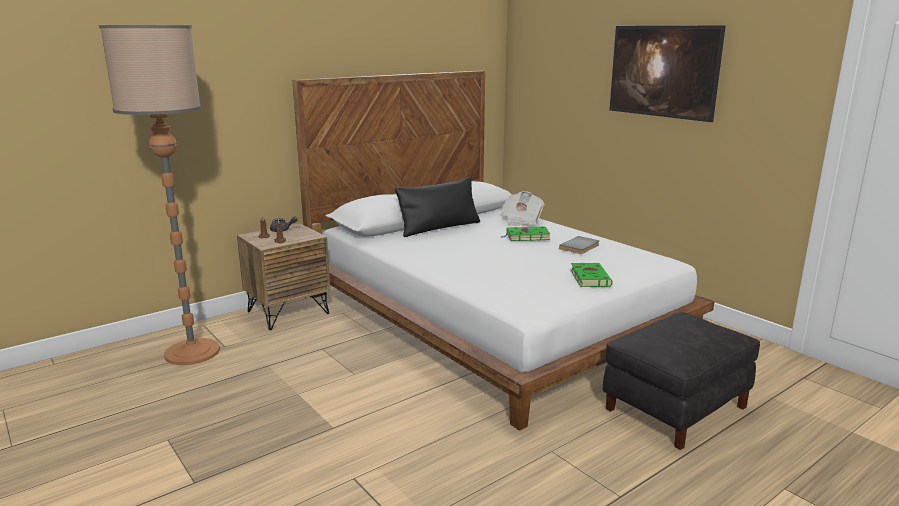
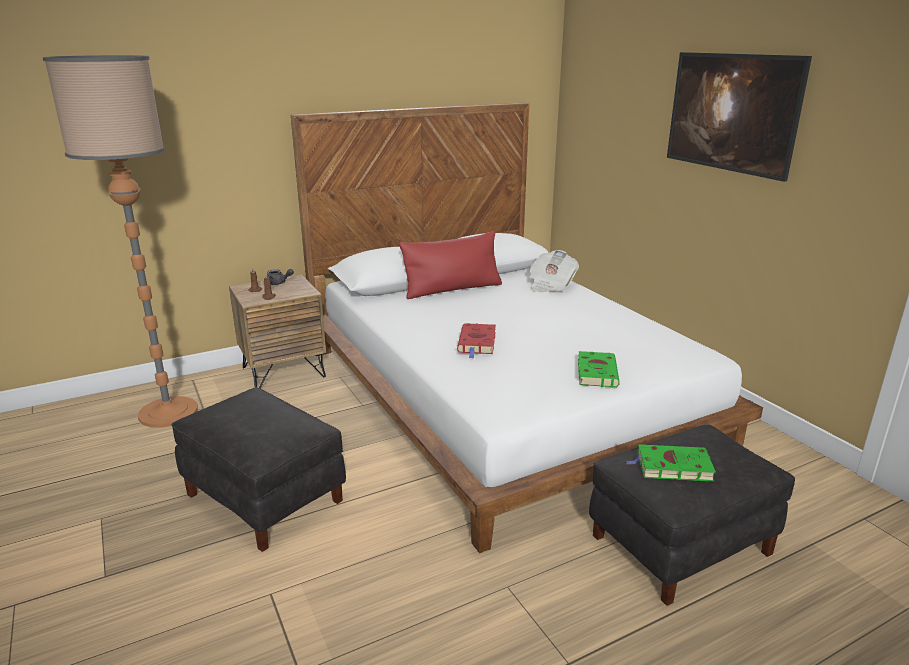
camera: 10 degrees right, 5 degrees up
black pillow [395,177,480,237] -> red pillow [399,231,502,299]
green book [500,227,550,241] -> green book moved to [626,444,716,482]
grey book [559,236,599,254] -> none
none -> black ottoman [172,387,346,552]
none -> red book [457,323,496,359]

